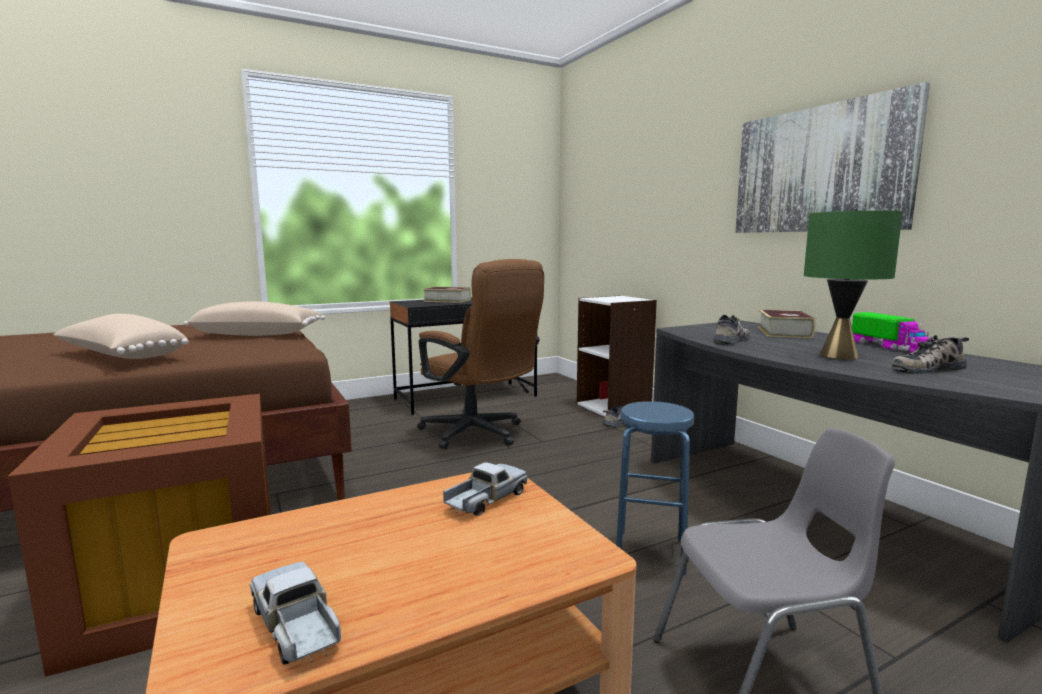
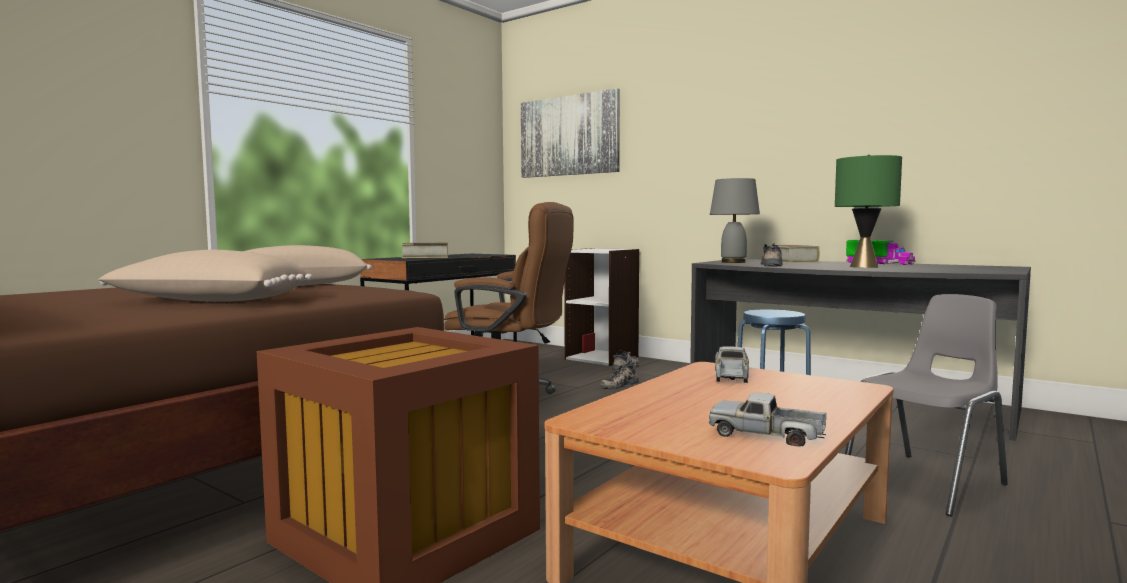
camera: 25 degrees left, 5 degrees down
picture [735,82,930,233] -> picture moved to [521,88,620,178]
shoe [892,335,969,374] -> shoe moved to [601,364,639,389]
none -> grey table lamp [710,178,760,263]

